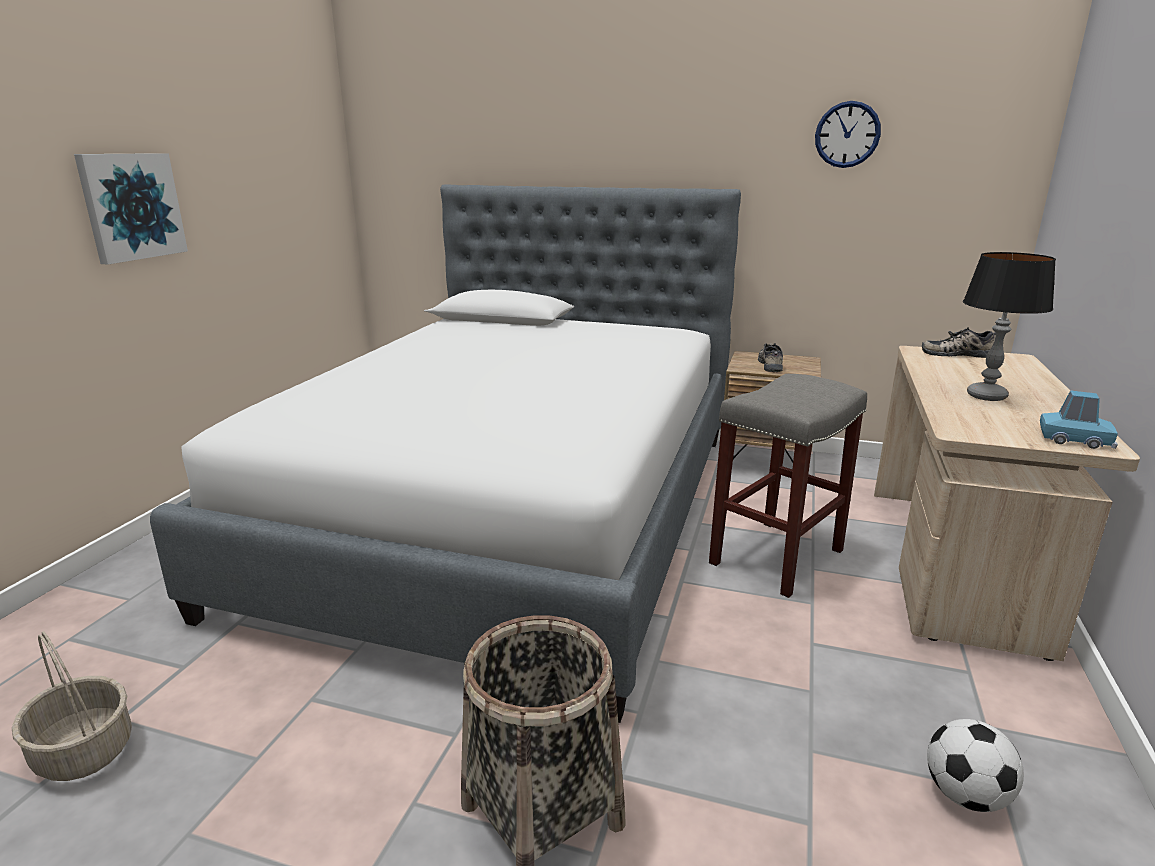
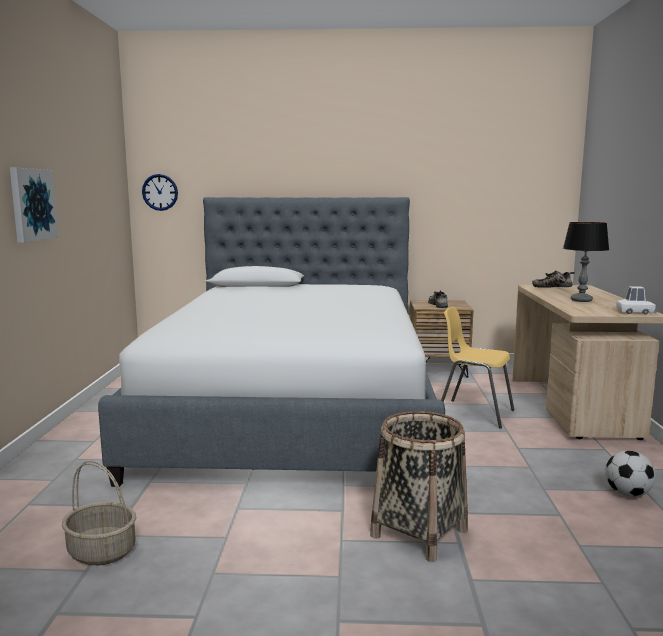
camera: 15 degrees left, 10 degrees down
grey stool [709,374,867,598] -> yellow chair [441,307,514,428]
wall clock [815,101,881,168] -> wall clock moved to [142,174,178,211]
blue toy car [1040,391,1118,449] -> white toy car [616,286,657,314]

